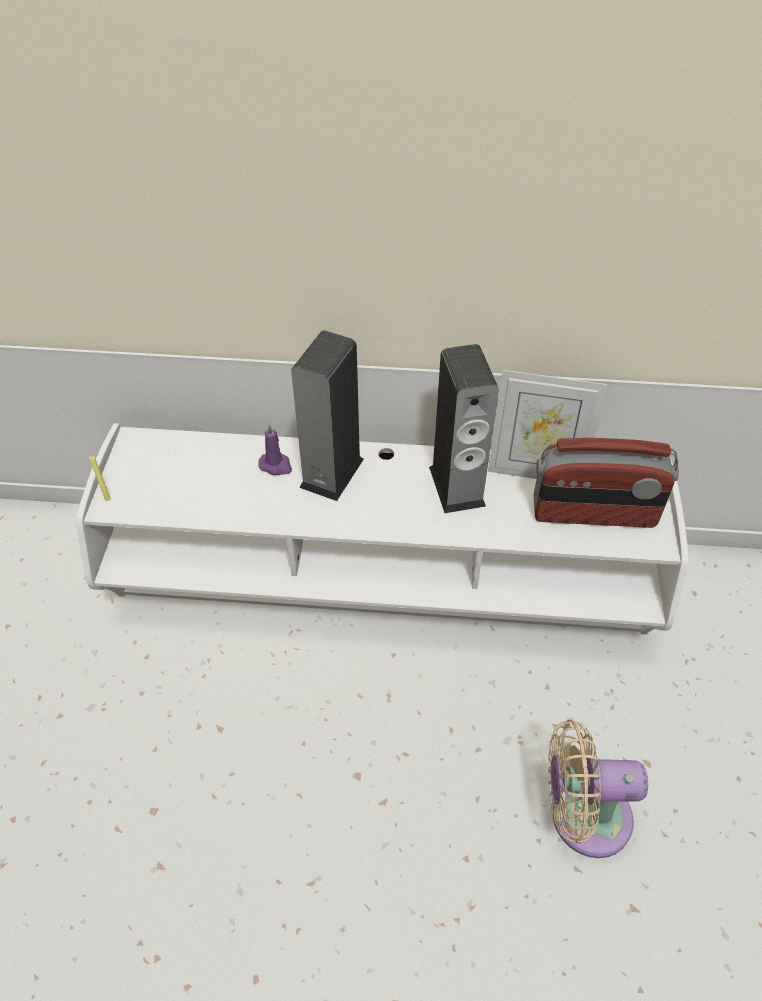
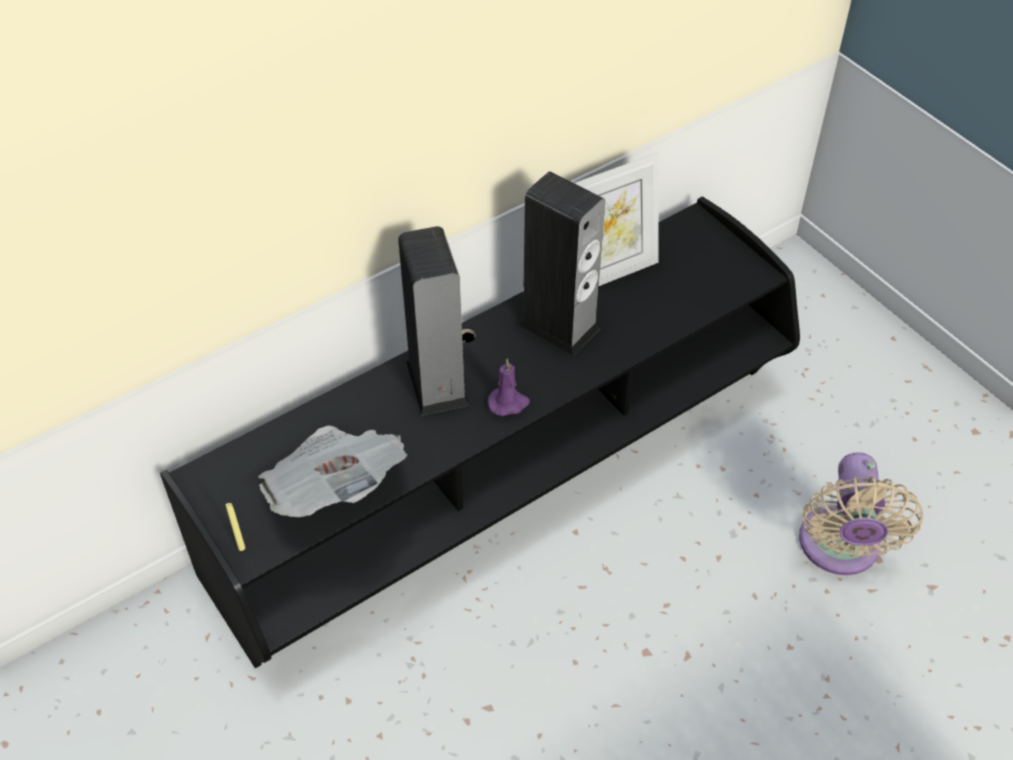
camera: 40 degrees left, 0 degrees up
white tv stand [76,423,689,634] -> black tv stand [160,197,800,668]
purple candle [258,424,292,475] -> purple candle moved to [488,359,530,416]
radio [534,438,679,528] -> none
beige fan [548,720,648,858] -> beige fan turned 45 degrees counterclockwise [799,452,923,575]
none -> newspaper [258,426,407,517]

